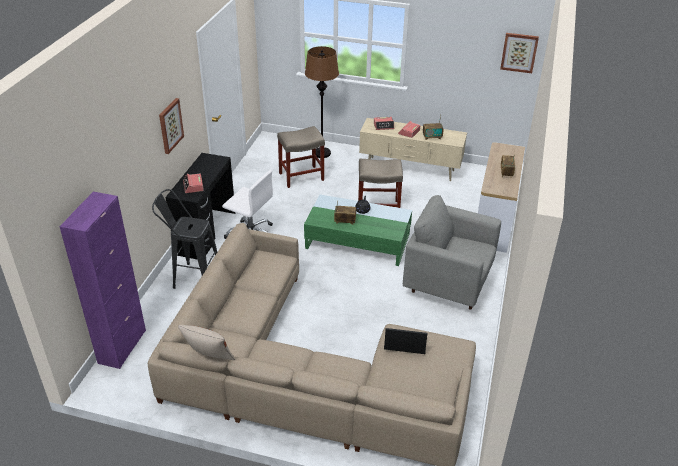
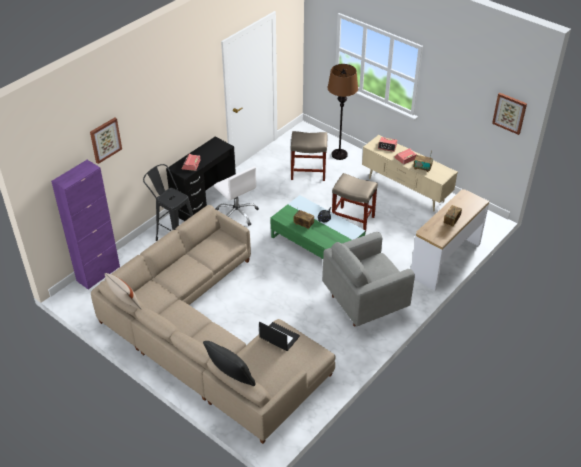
camera: 25 degrees right, 5 degrees up
picture [159,98,184,154] -> picture moved to [90,118,122,164]
grey armchair [403,195,501,310] -> grey armchair turned 75 degrees counterclockwise [322,232,415,326]
none -> black pillow [203,341,255,386]

